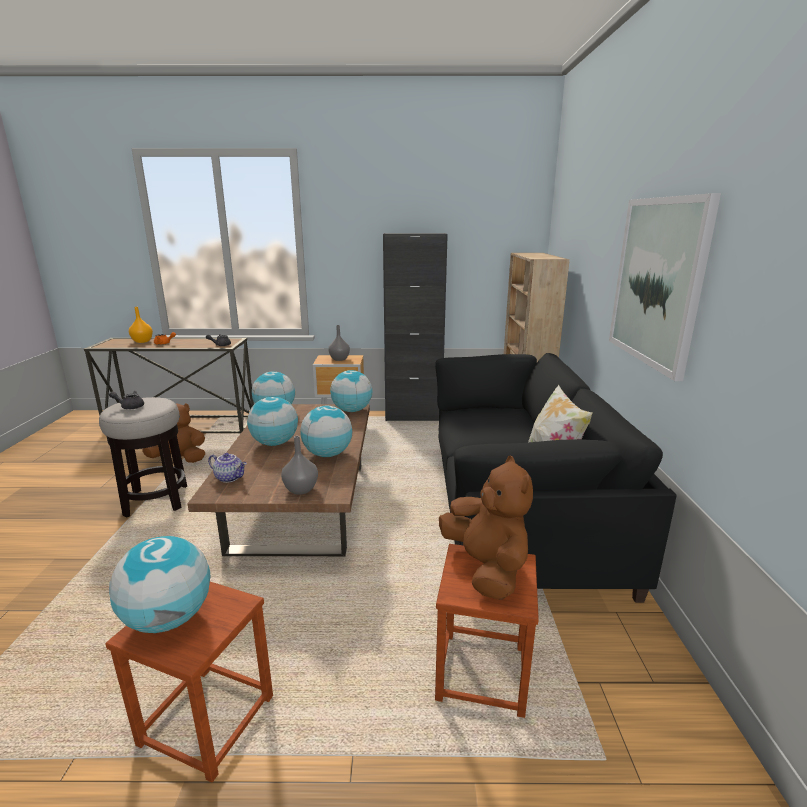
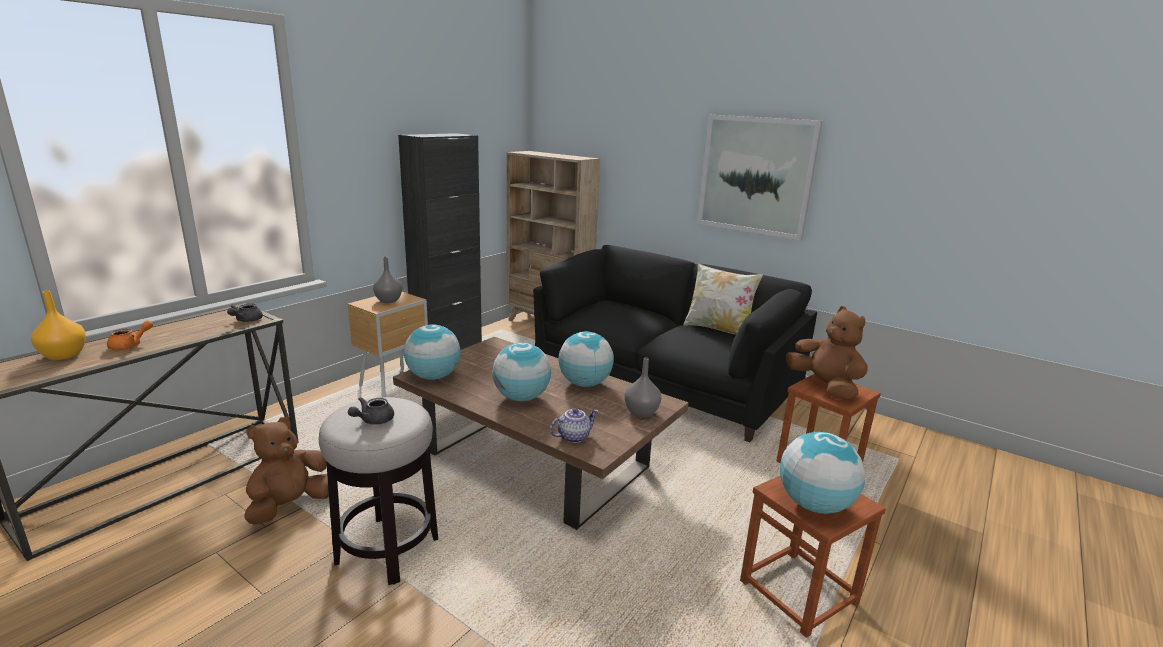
camera: 55 degrees left, 0 degrees up
globe [330,370,372,412] -> none
brown plush toy [439,456,533,600] -> brown plush toy turned 45 degrees clockwise [786,306,867,400]

